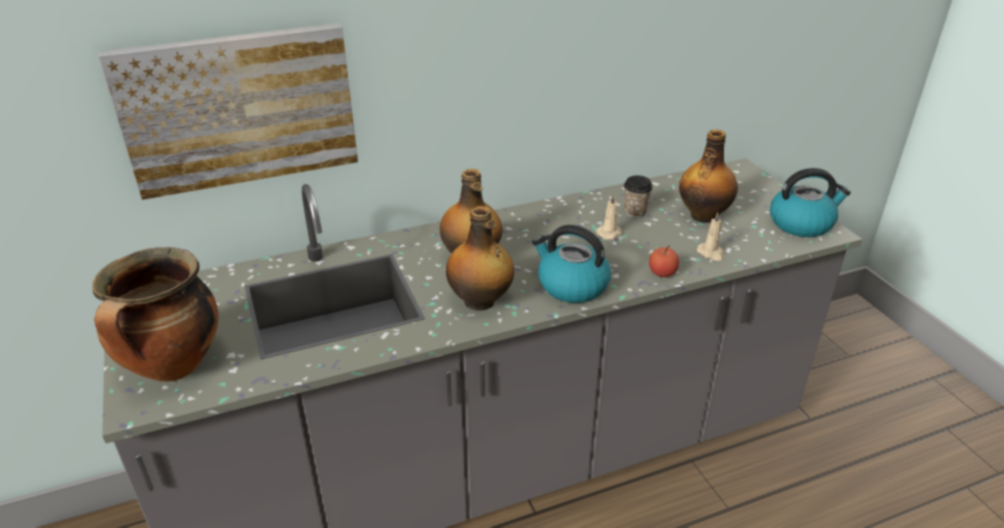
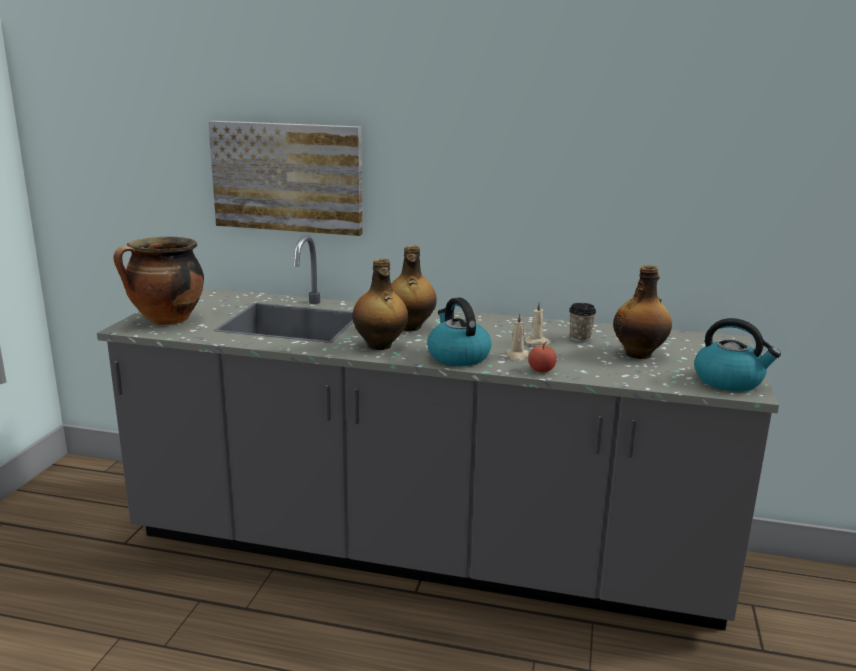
camera: 35 degrees right, 15 degrees down
beige candle [697,212,724,261] -> beige candle moved to [506,313,529,361]

